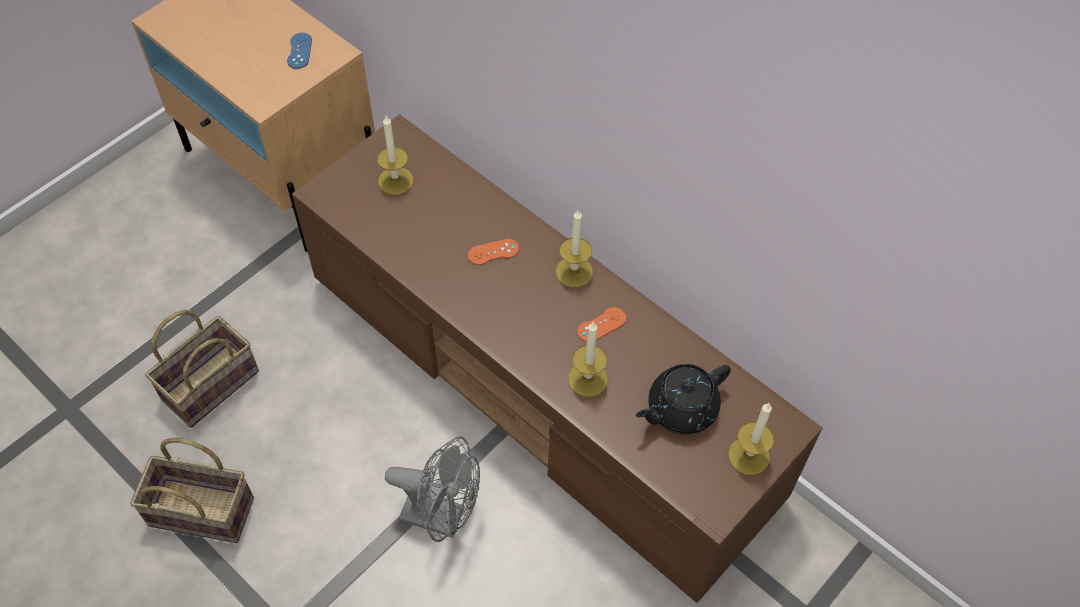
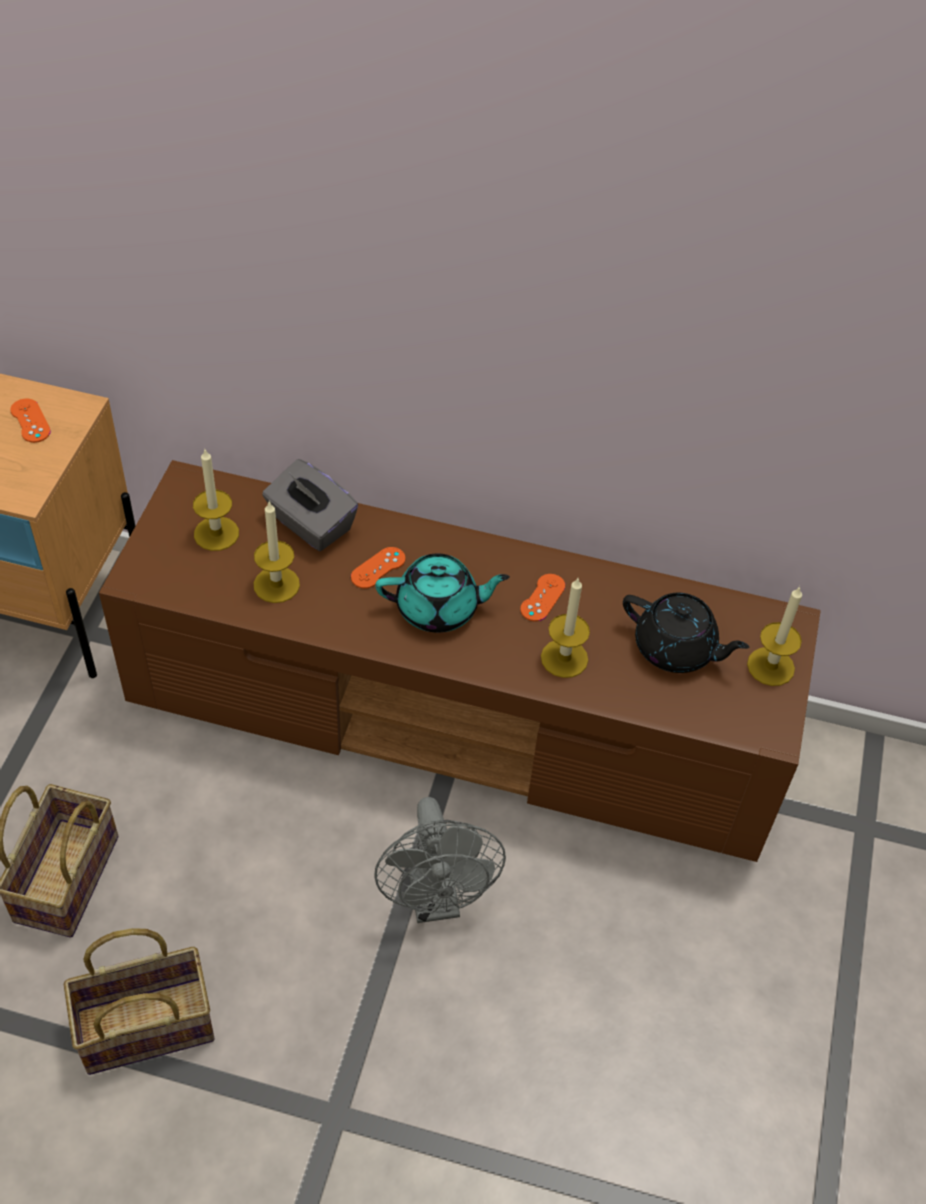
camera: 30 degrees left, 5 degrees down
blue game controller [287,33,312,69] -> orange game controller [10,399,51,443]
grey fan [385,436,480,542] -> grey fan turned 90 degrees clockwise [374,797,506,923]
candle [556,210,593,287] -> candle moved to [254,502,300,603]
black teapot [636,364,731,434] -> black teapot turned 90 degrees counterclockwise [623,593,749,673]
none -> grey tissue box [262,459,358,551]
none -> turquoise teapot [375,554,510,633]

